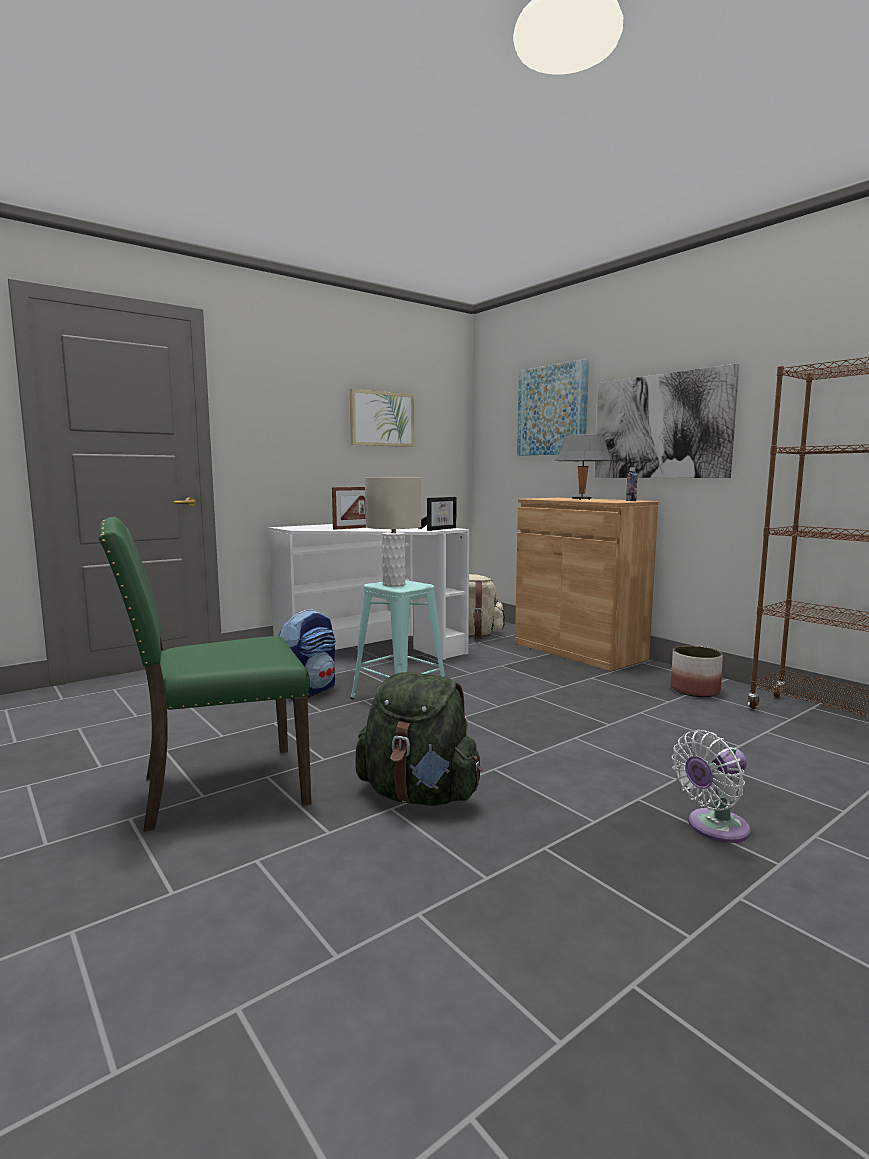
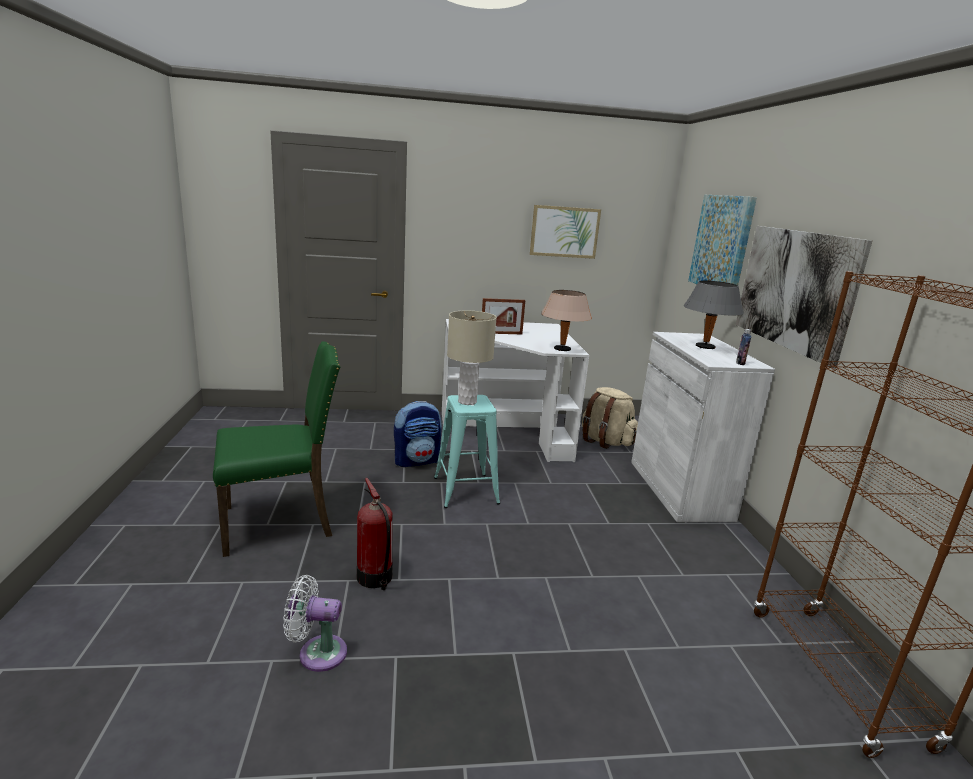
camera: 30 degrees right, 10 degrees up
green chair [99,517,311,832] -> green chair turned 150 degrees clockwise [213,341,340,557]
green backpack [355,672,482,806] -> fire extinguisher [357,478,393,590]
picture frame [419,497,456,531] -> beige table lamp [541,290,592,351]
brown cabinet [515,498,658,671] -> white cabinet [631,332,775,522]
planter [670,645,723,697] -> none
white fan [671,730,750,843] -> white fan moved to [283,575,347,672]

